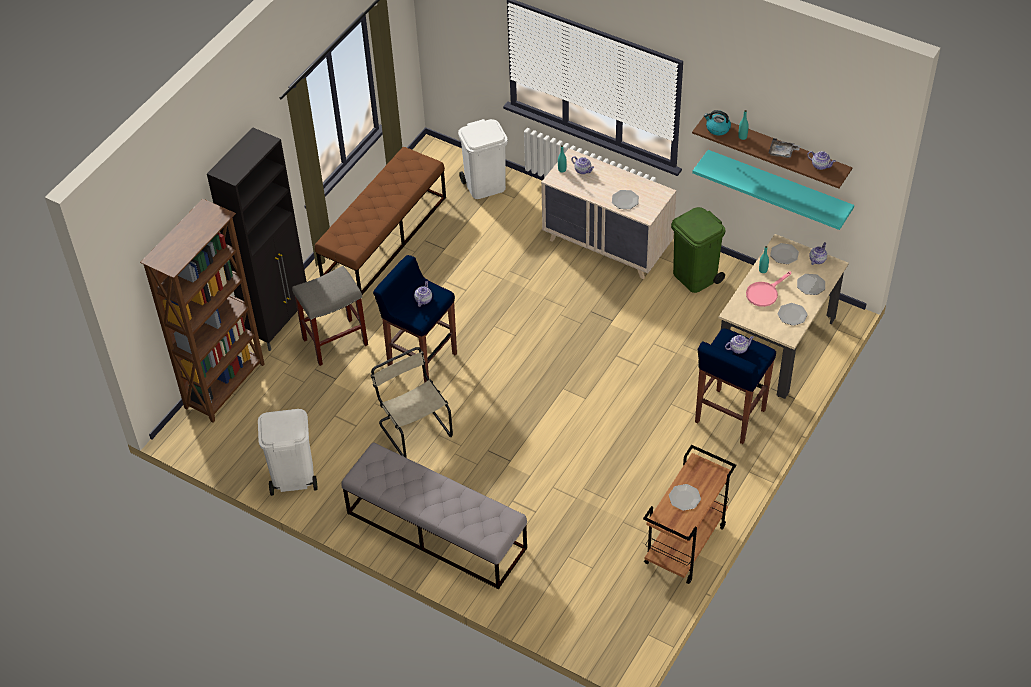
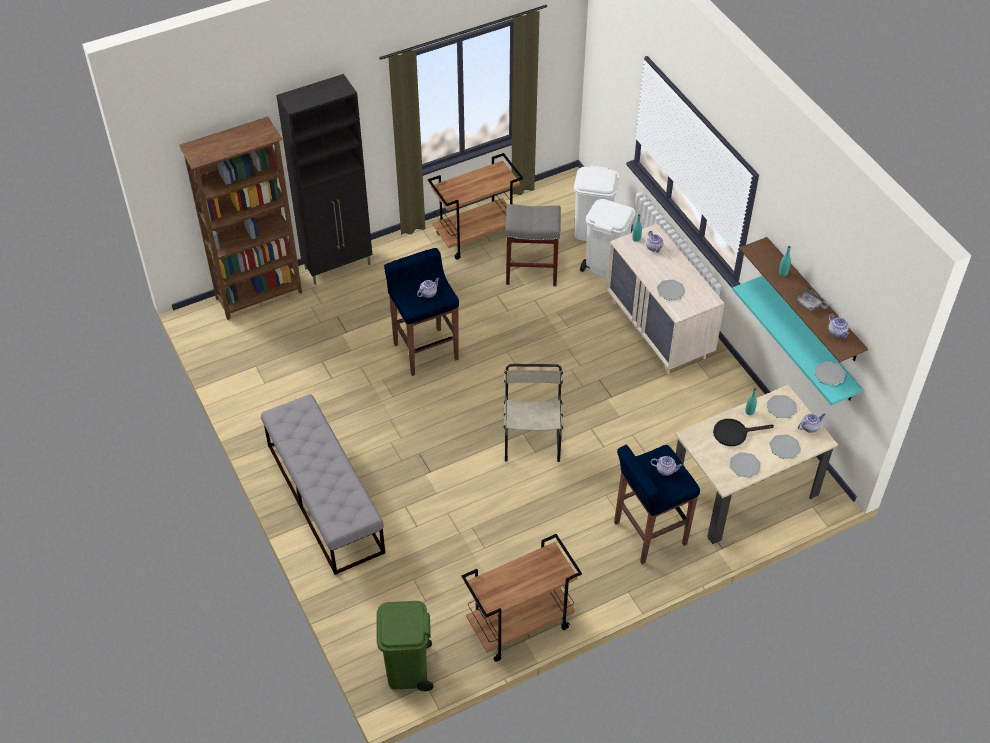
camera: 30 degrees right, 0 degrees up
white trash can [258,409,318,496] -> white trash can moved to [580,199,636,278]
grey stool [292,266,368,366] -> grey stool moved to [505,204,561,286]
brown bench [315,147,446,295] -> brown cart [428,153,523,260]
beige chair [371,347,453,458] -> beige chair moved to [504,364,563,462]
plate [669,484,701,511] -> plate moved to [814,361,846,386]
green trash can [671,207,725,293] -> green trash can moved to [377,601,434,691]
kettle [704,110,731,135] -> none
pink frying pan [746,271,791,307] -> black frying pan [713,419,774,446]

